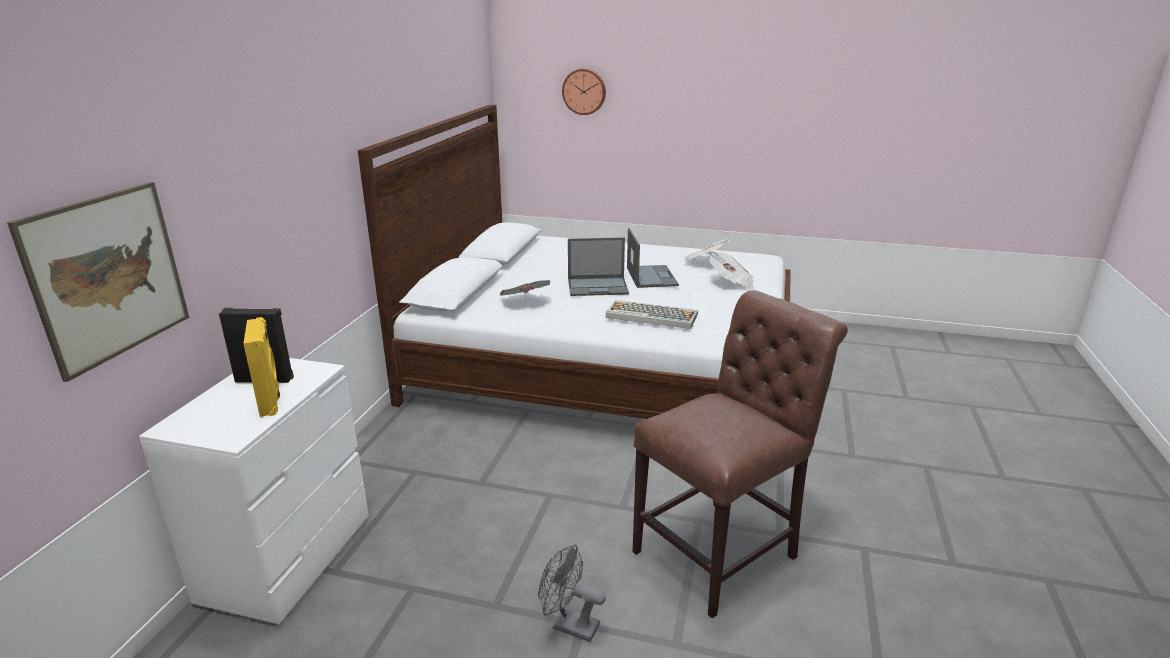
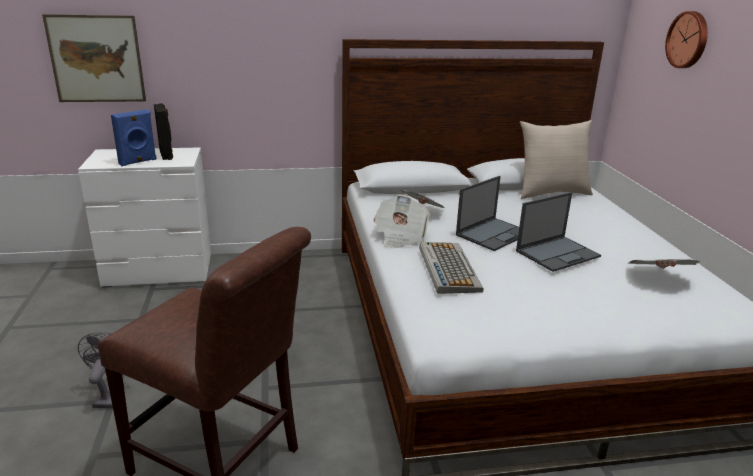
camera: 65 degrees right, 0 degrees up
yellow speaker [243,317,280,417] -> blue speaker [111,110,157,166]
laptop [568,237,629,296] -> laptop turned 105 degrees counterclockwise [456,176,519,251]
newspaper [707,251,754,290] -> newspaper moved to [374,195,430,248]
none -> beige pillow [520,120,593,199]

